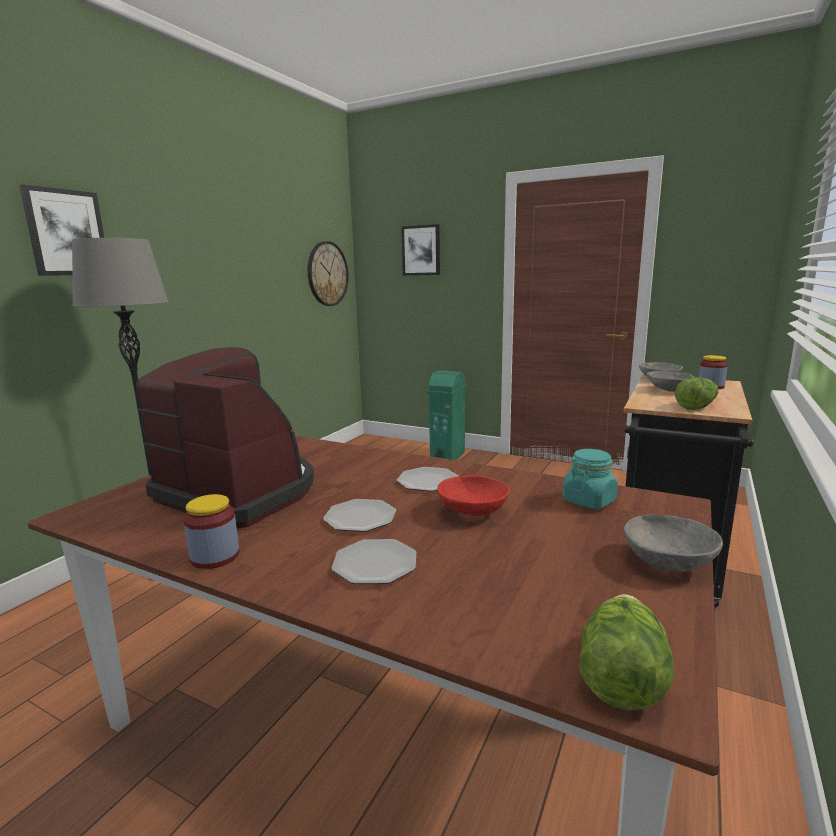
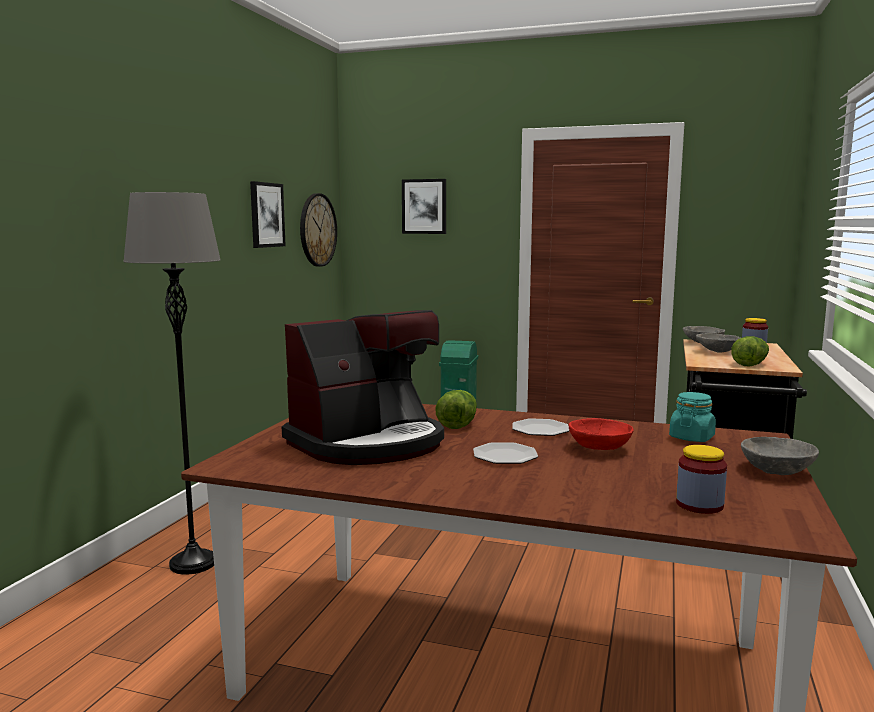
camera: 10 degrees left, 5 degrees down
picture [19,184,104,276] -> picture moved to [250,181,286,248]
coffee machine [136,347,314,529] -> coffee machine turned 120 degrees clockwise [282,310,444,465]
jar [183,494,239,569] -> jar moved to [676,445,727,514]
plate [331,539,416,584] -> none
lettuce [579,594,674,711] -> lettuce moved to [435,390,477,429]

